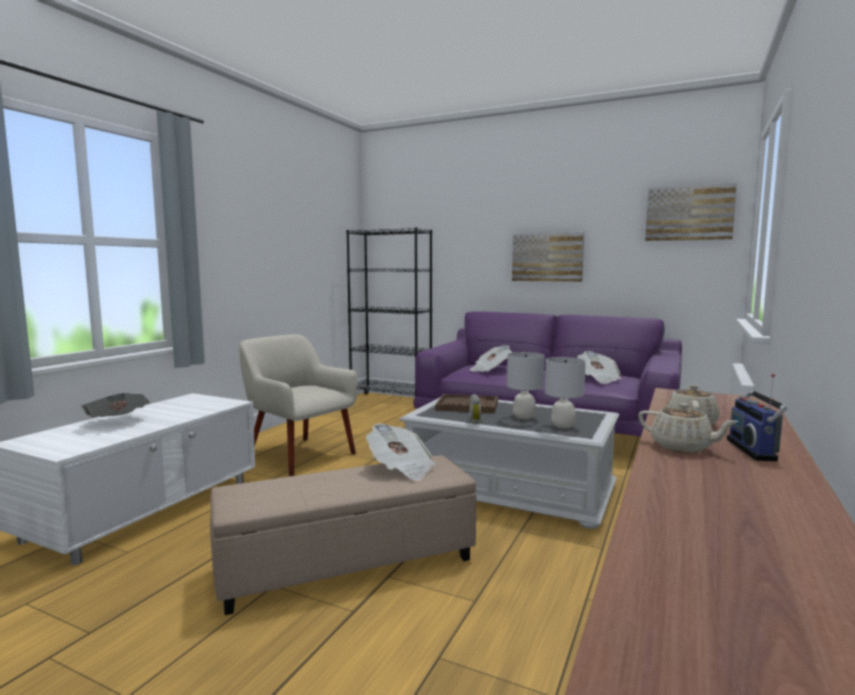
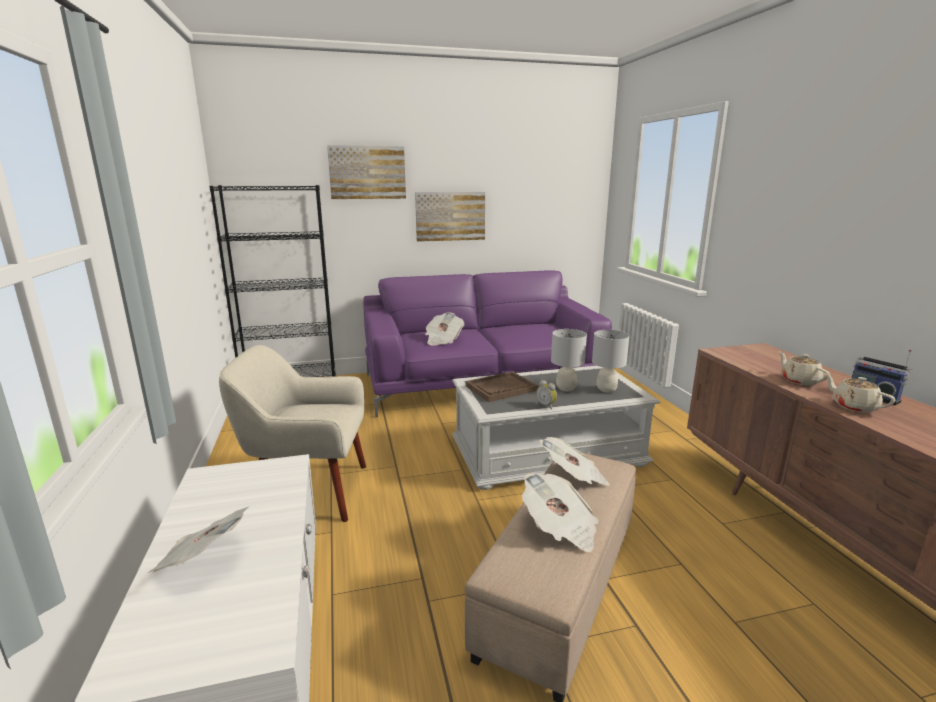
camera: 40 degrees left, 10 degrees up
newspaper [577,351,622,384] -> newspaper moved to [522,473,599,552]
beige teapot [638,403,739,453] -> beige teapot turned 120 degrees counterclockwise [823,373,895,412]
picture [645,183,737,241] -> picture moved to [327,145,406,199]

